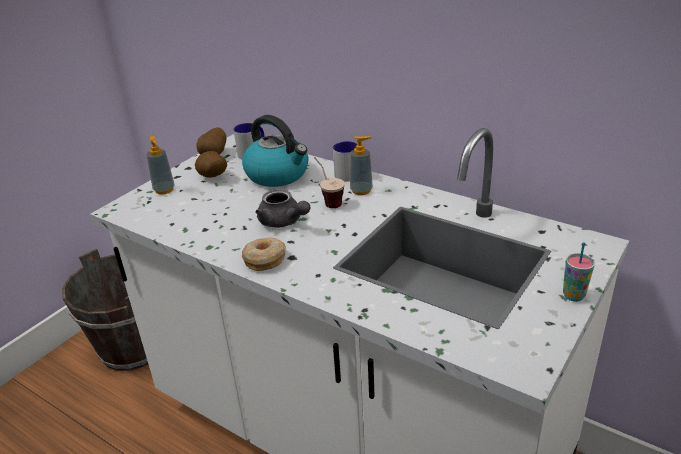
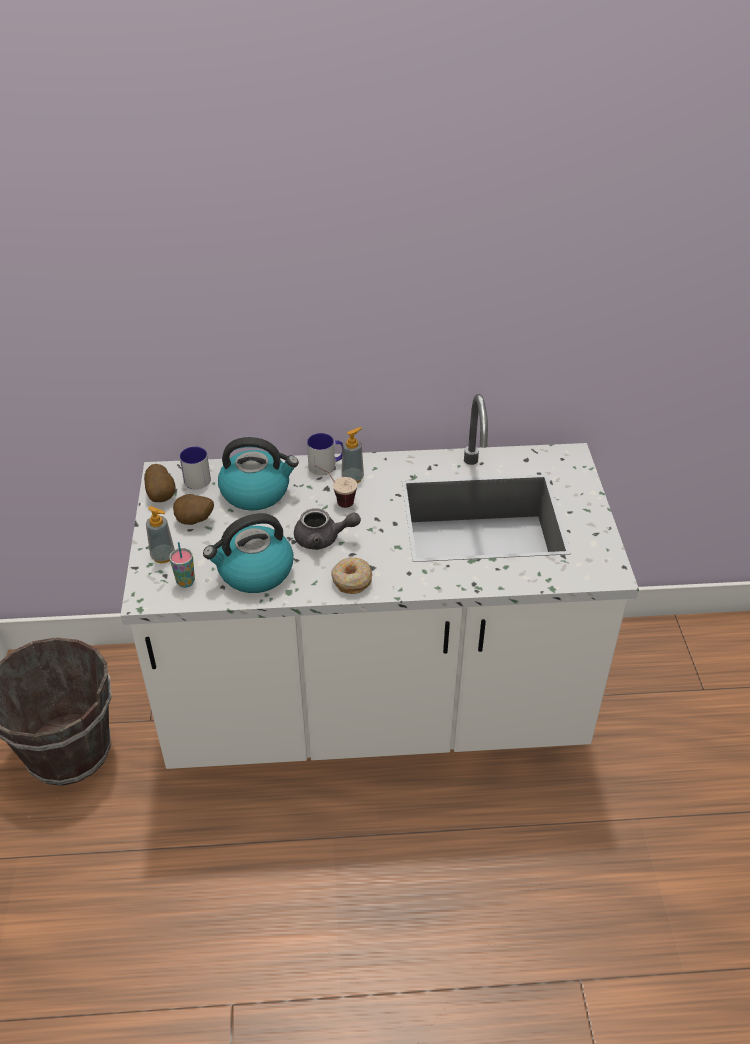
camera: 40 degrees left, 10 degrees up
cup [563,242,595,302] -> cup moved to [169,542,195,588]
none -> kettle [203,513,293,593]

